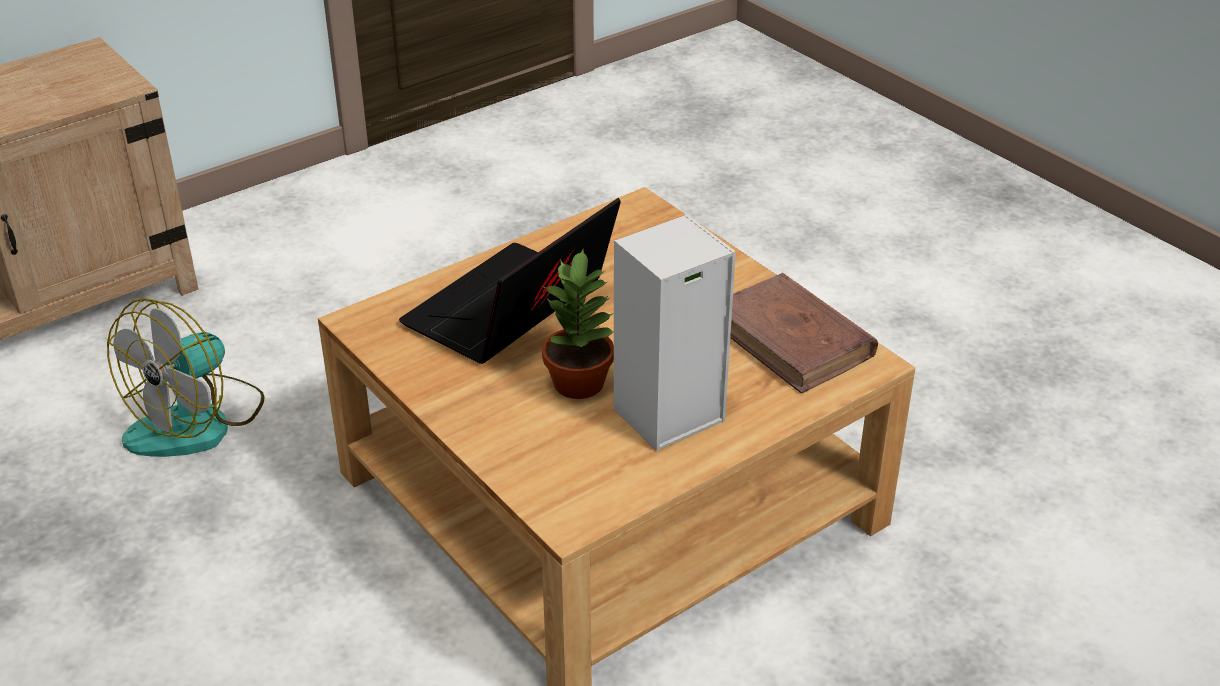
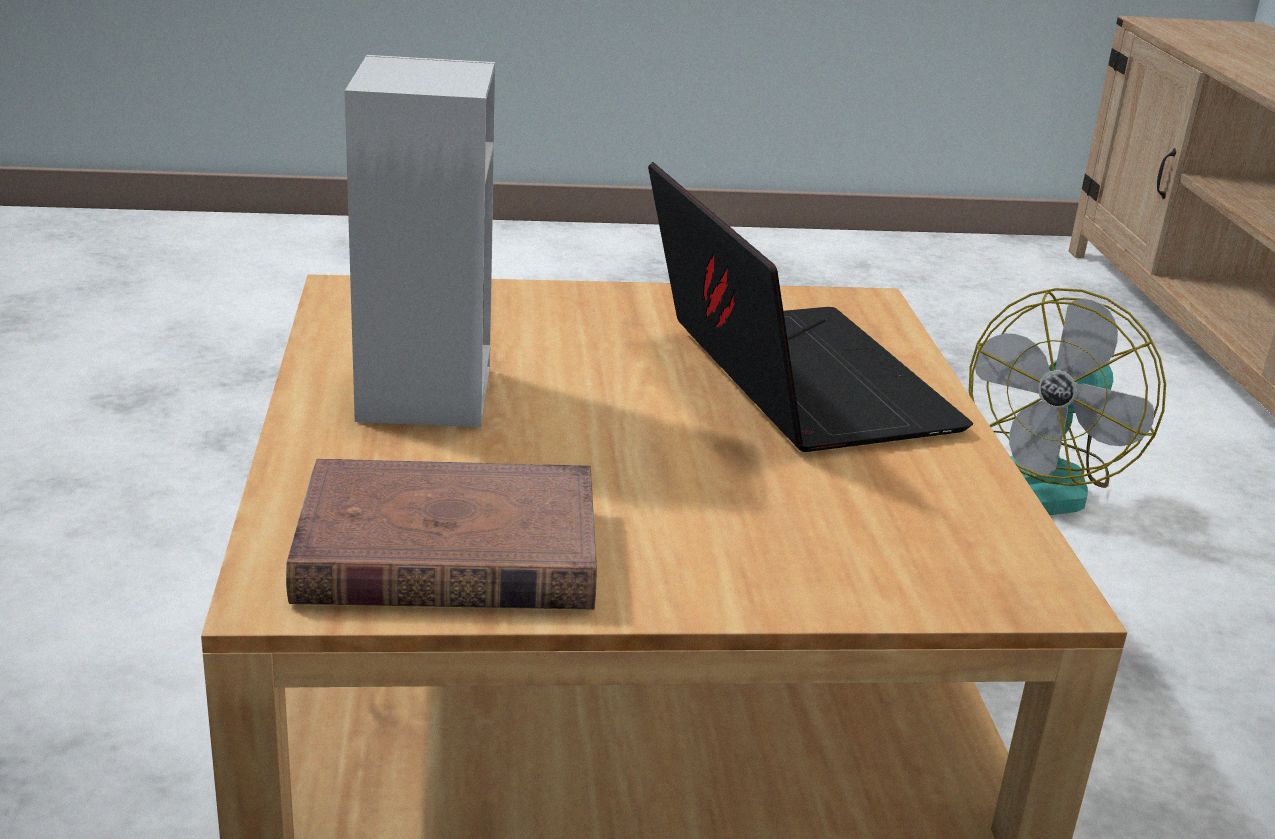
camera: 120 degrees right, 10 degrees down
fan [107,298,265,457] -> fan turned 120 degrees counterclockwise [969,288,1166,515]
potted plant [542,249,614,399] -> none

